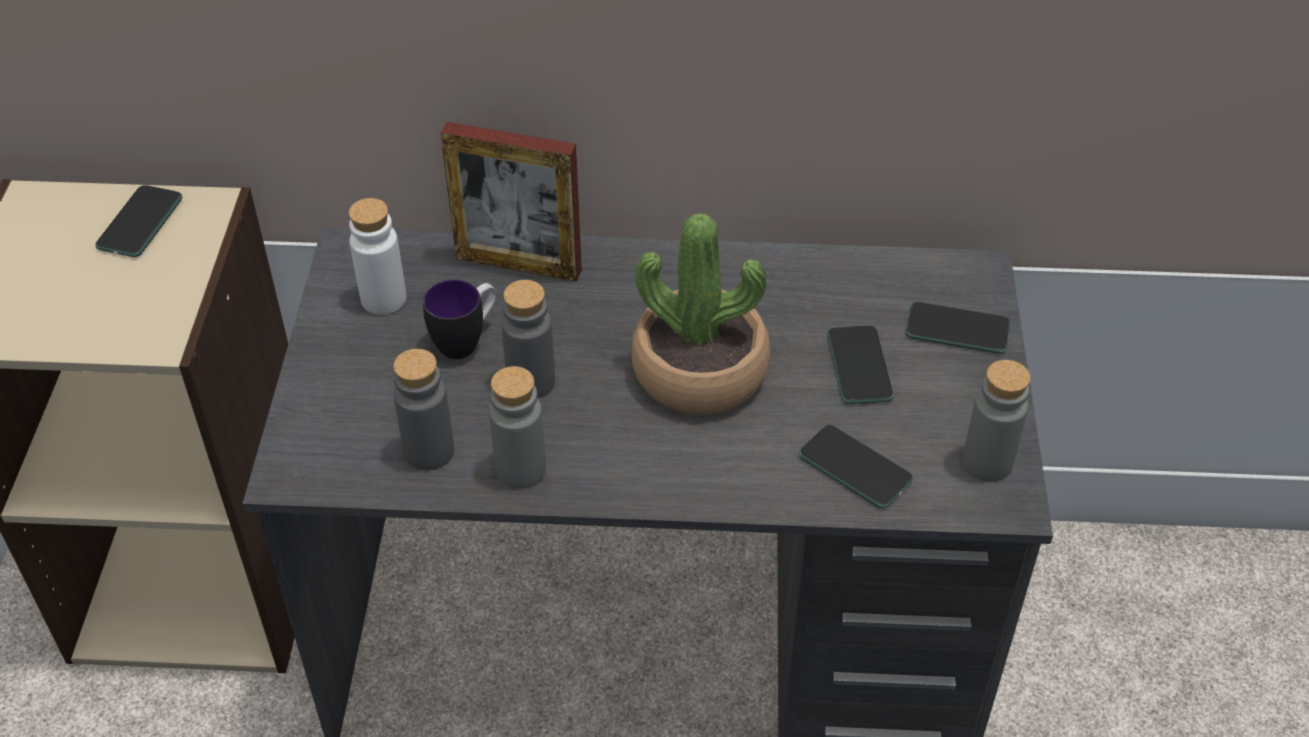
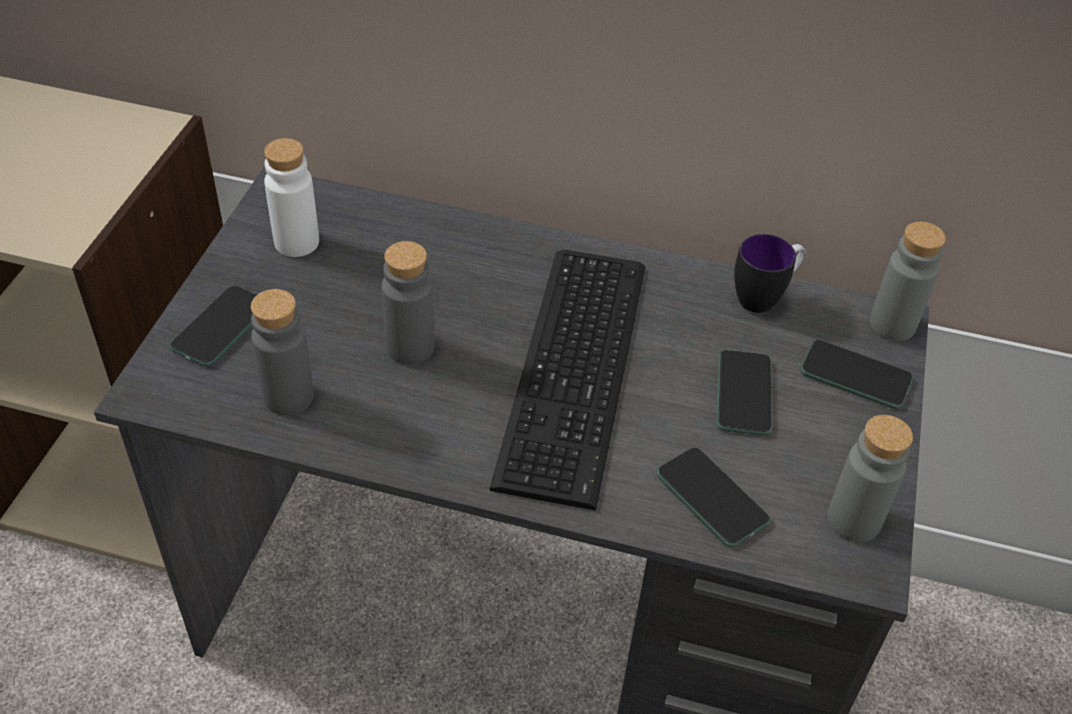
camera: 10 degrees right, 0 degrees up
phone [95,185,182,257] -> phone moved to [169,286,257,367]
mug [423,280,496,359] -> mug moved to [734,234,806,313]
picture frame [441,122,582,282] -> none
grey bottle [489,366,546,489] -> grey bottle moved to [870,221,946,341]
potted plant [632,213,770,415] -> keyboard [490,250,645,510]

